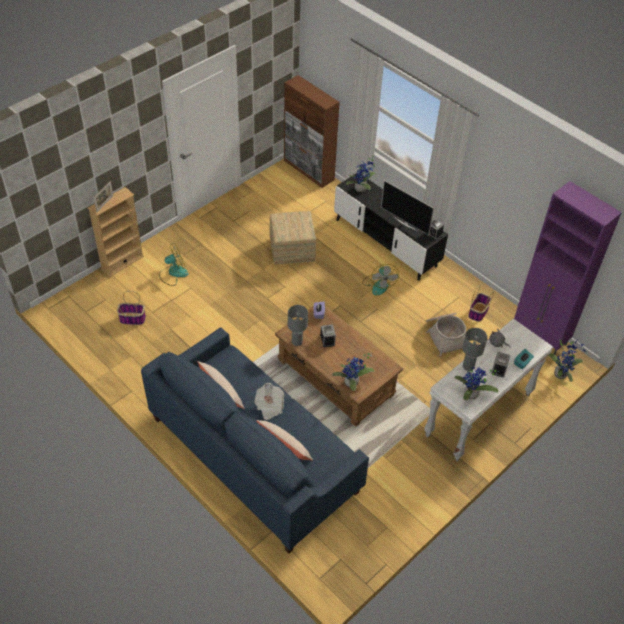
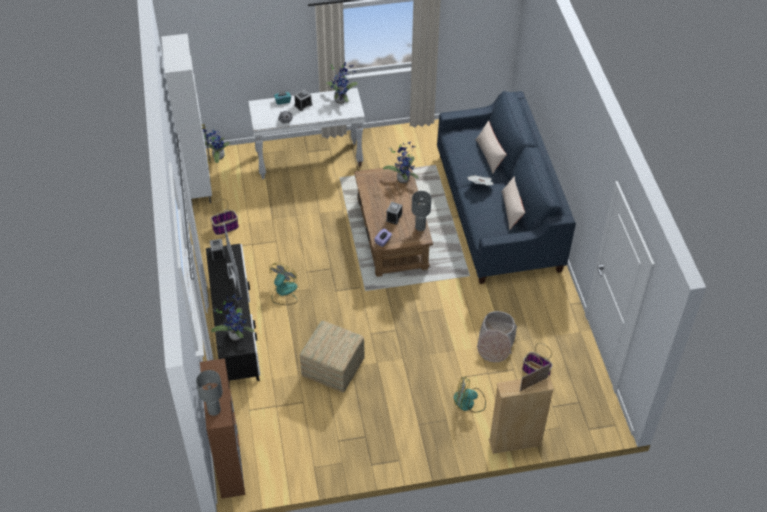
camera: 145 degrees left, 0 degrees up
basket [426,313,466,357] -> basket moved to [477,311,517,362]
grey table lamp [462,328,488,371] -> grey table lamp moved to [196,370,223,416]
purple cabinet [514,181,622,355] -> white cabinet [161,34,212,206]

